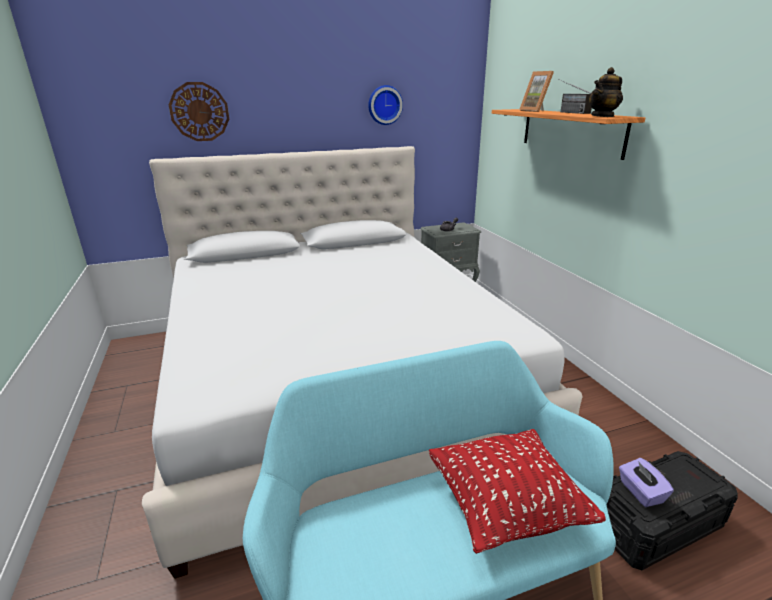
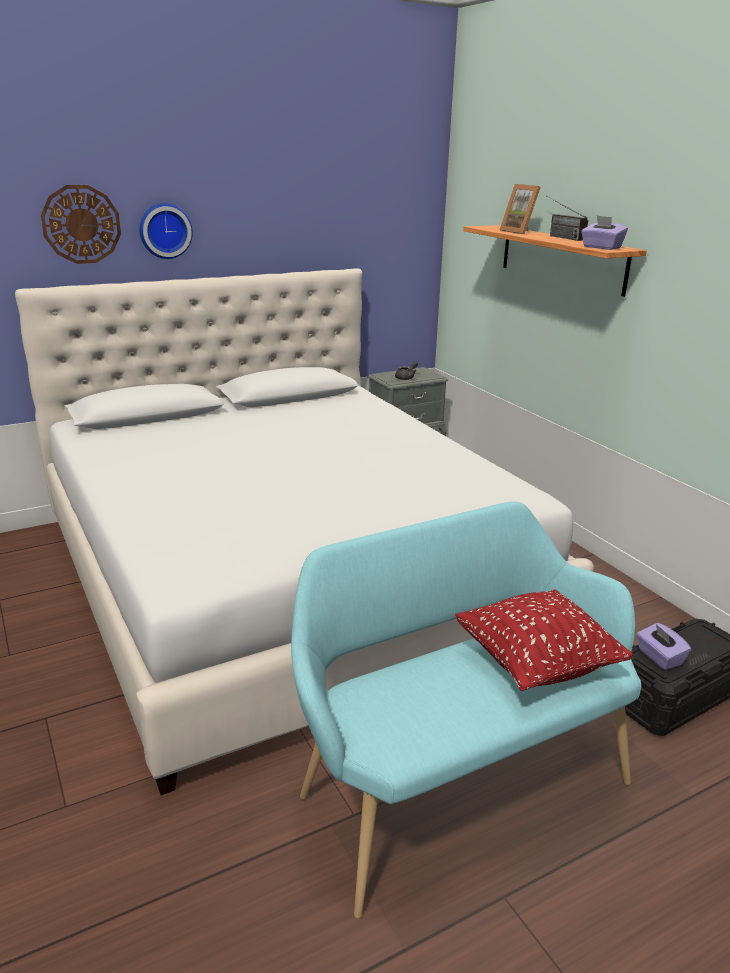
camera: 10 degrees left, 0 degrees up
wall clock [368,85,403,125] -> wall clock moved to [140,203,193,259]
teapot [589,67,623,117] -> purple tissue box [581,215,628,250]

